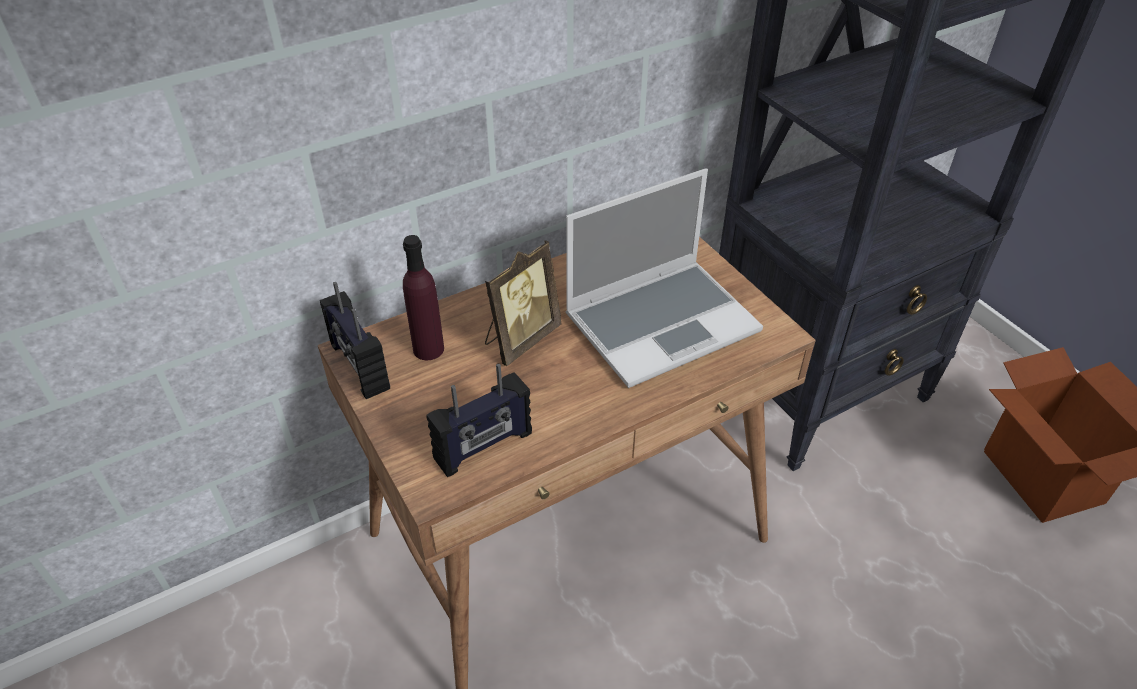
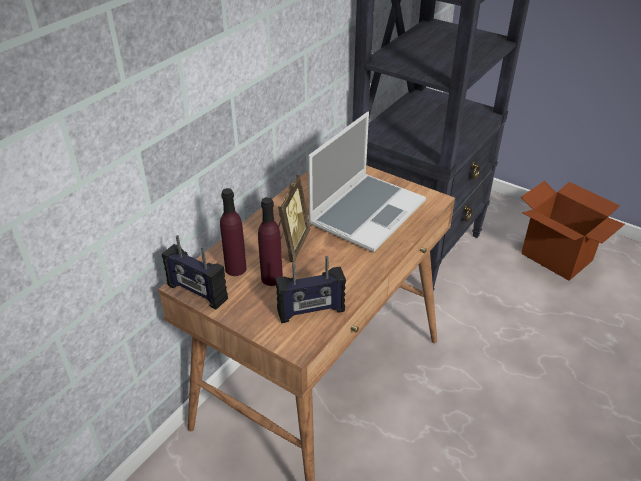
camera: 25 degrees left, 5 degrees down
radio [426,364,532,477] -> radio turned 45 degrees clockwise [275,256,346,323]
none -> purple bottle [258,197,283,286]

